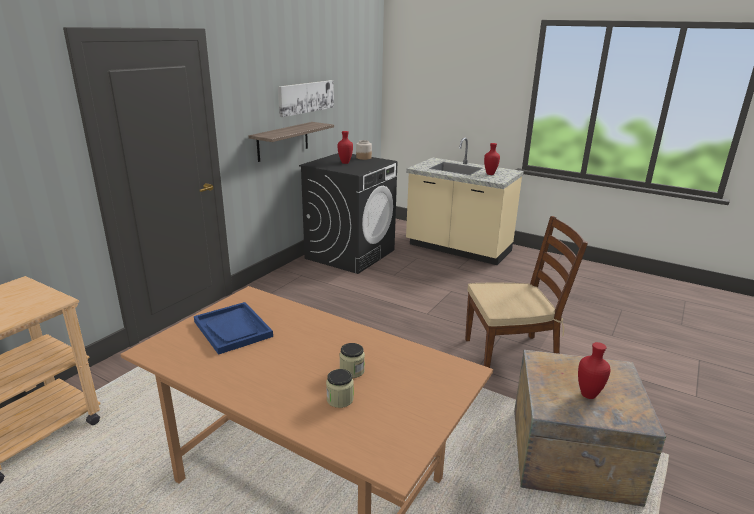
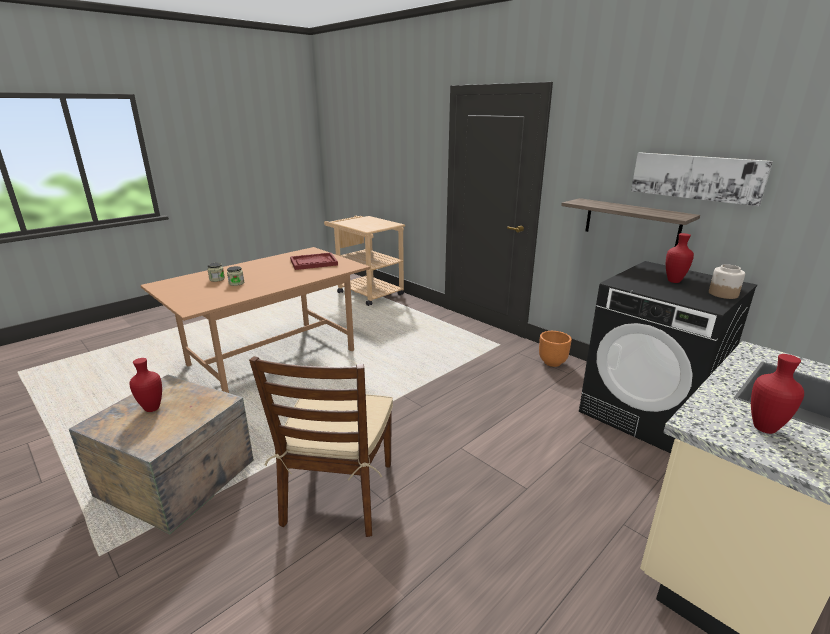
camera: 105 degrees right, 0 degrees up
blue tray [194,302,273,355] -> red tray [290,253,338,270]
none -> orange planter [539,331,572,367]

